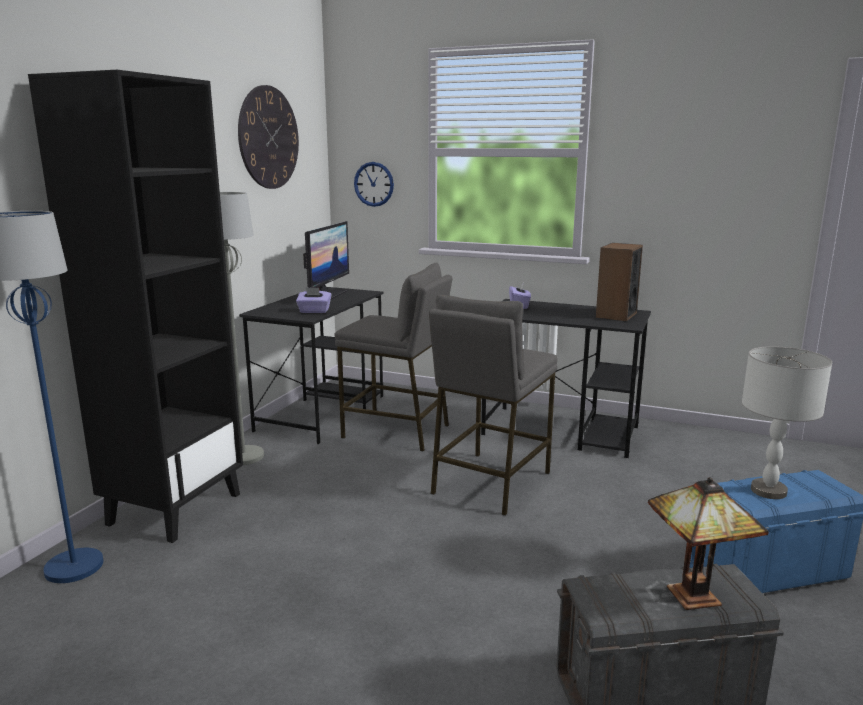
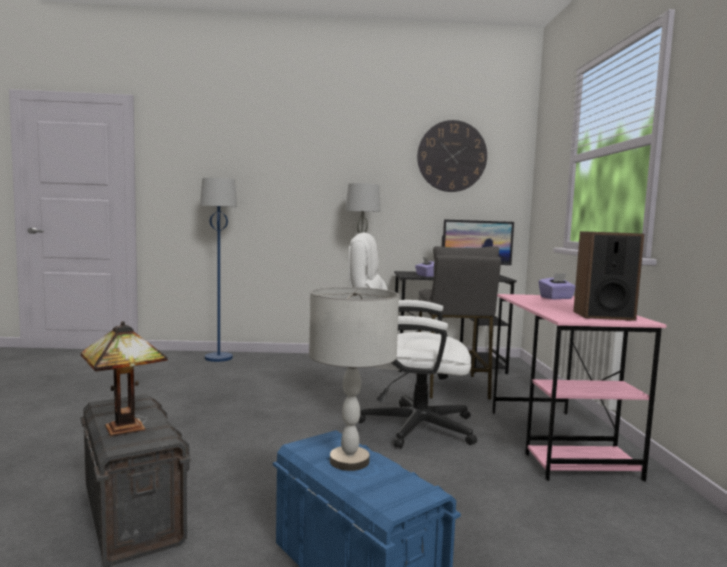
camera: 65 degrees right, 10 degrees down
black bookcase [28,70,243,543] -> none
wall clock [354,162,394,207] -> none
grey stool [429,295,558,516] -> white office chair [349,232,477,449]
black desk [481,299,651,458] -> pink desk [492,294,666,481]

